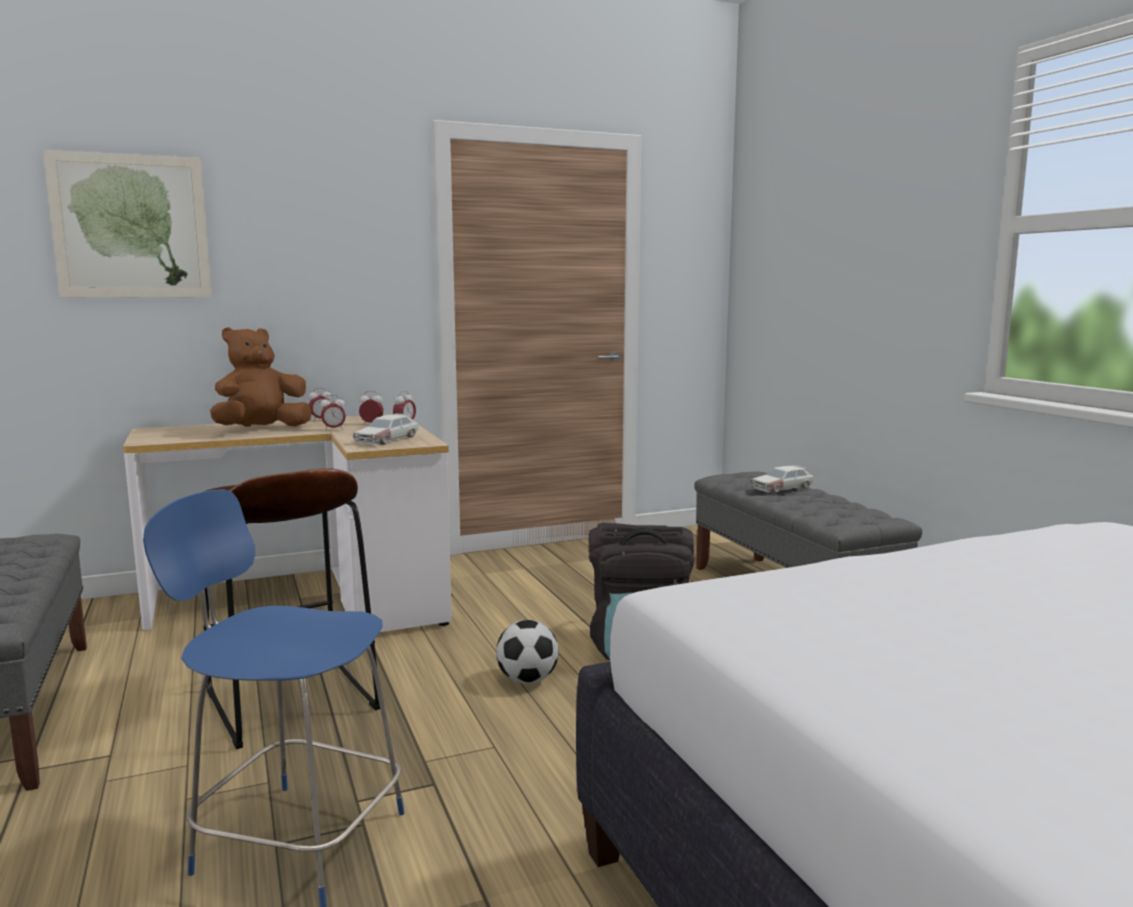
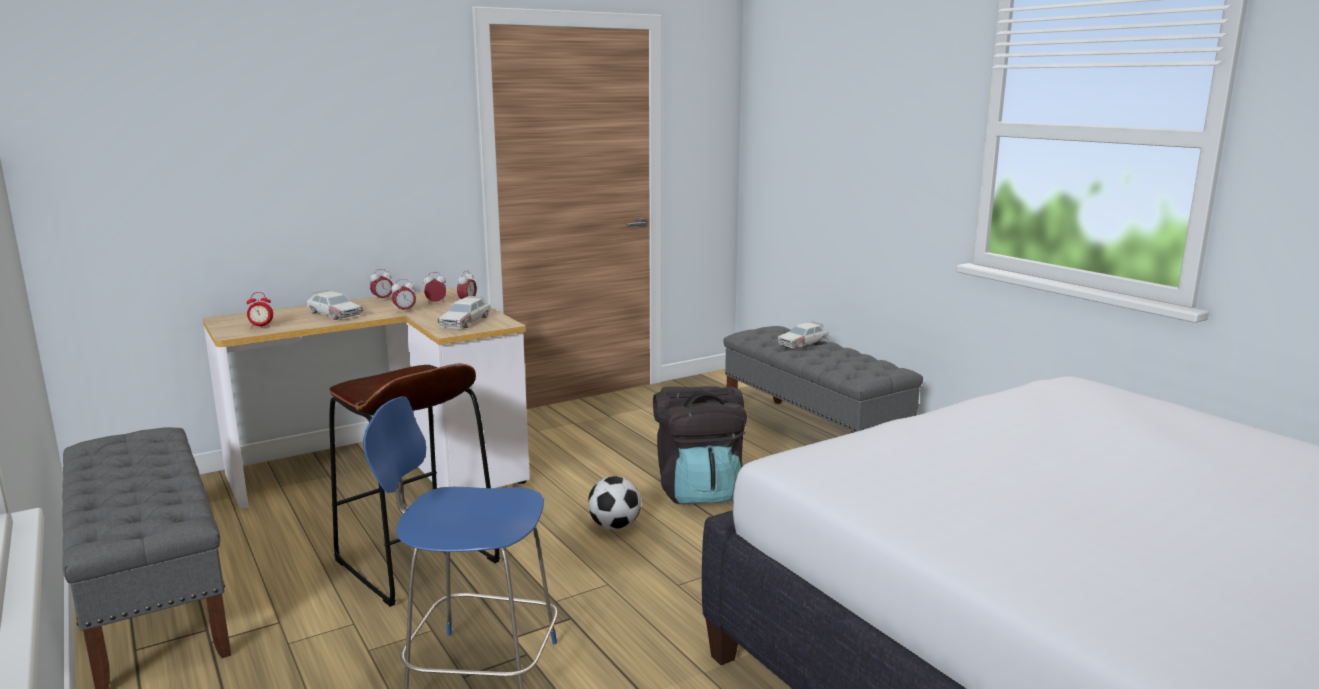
camera: 10 degrees left, 5 degrees up
picture [43,150,212,298] -> none
brown plush toy [210,327,312,427] -> toy car [307,290,363,320]
none -> alarm clock [246,292,273,329]

